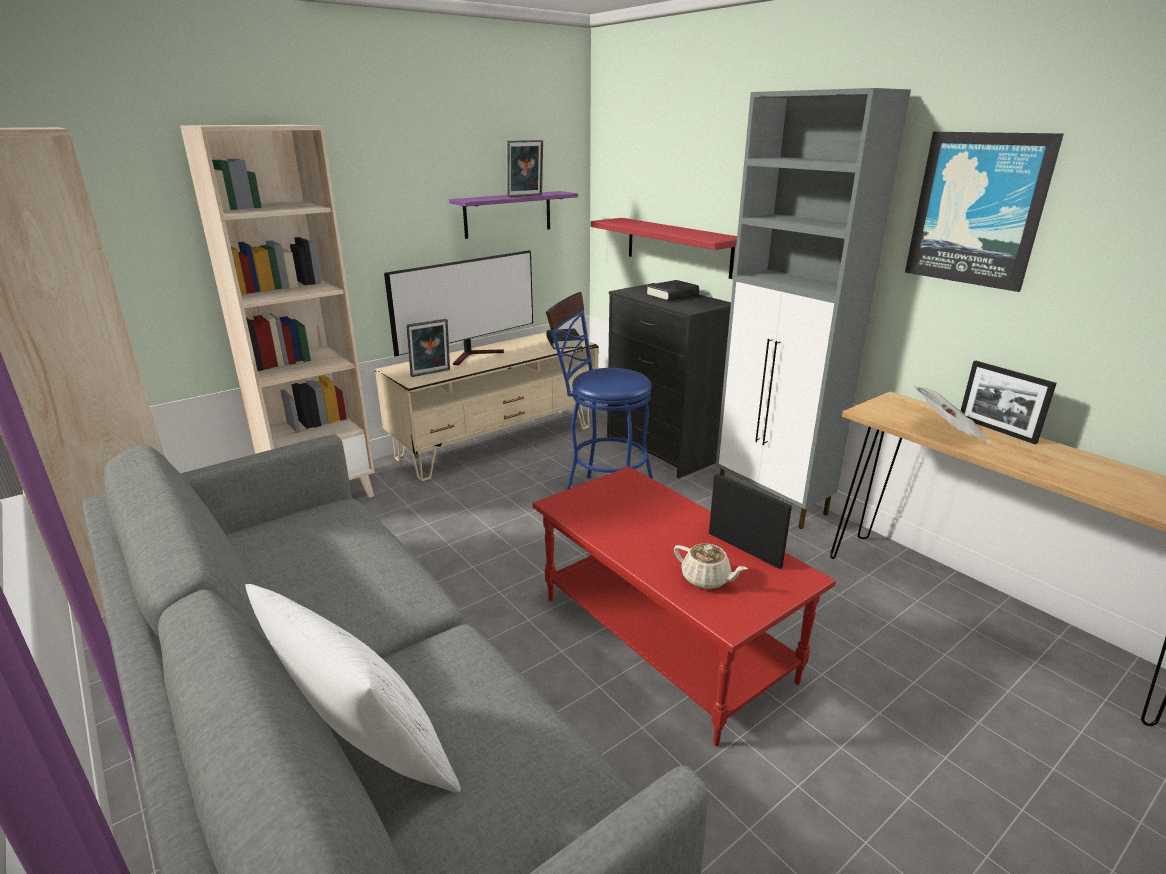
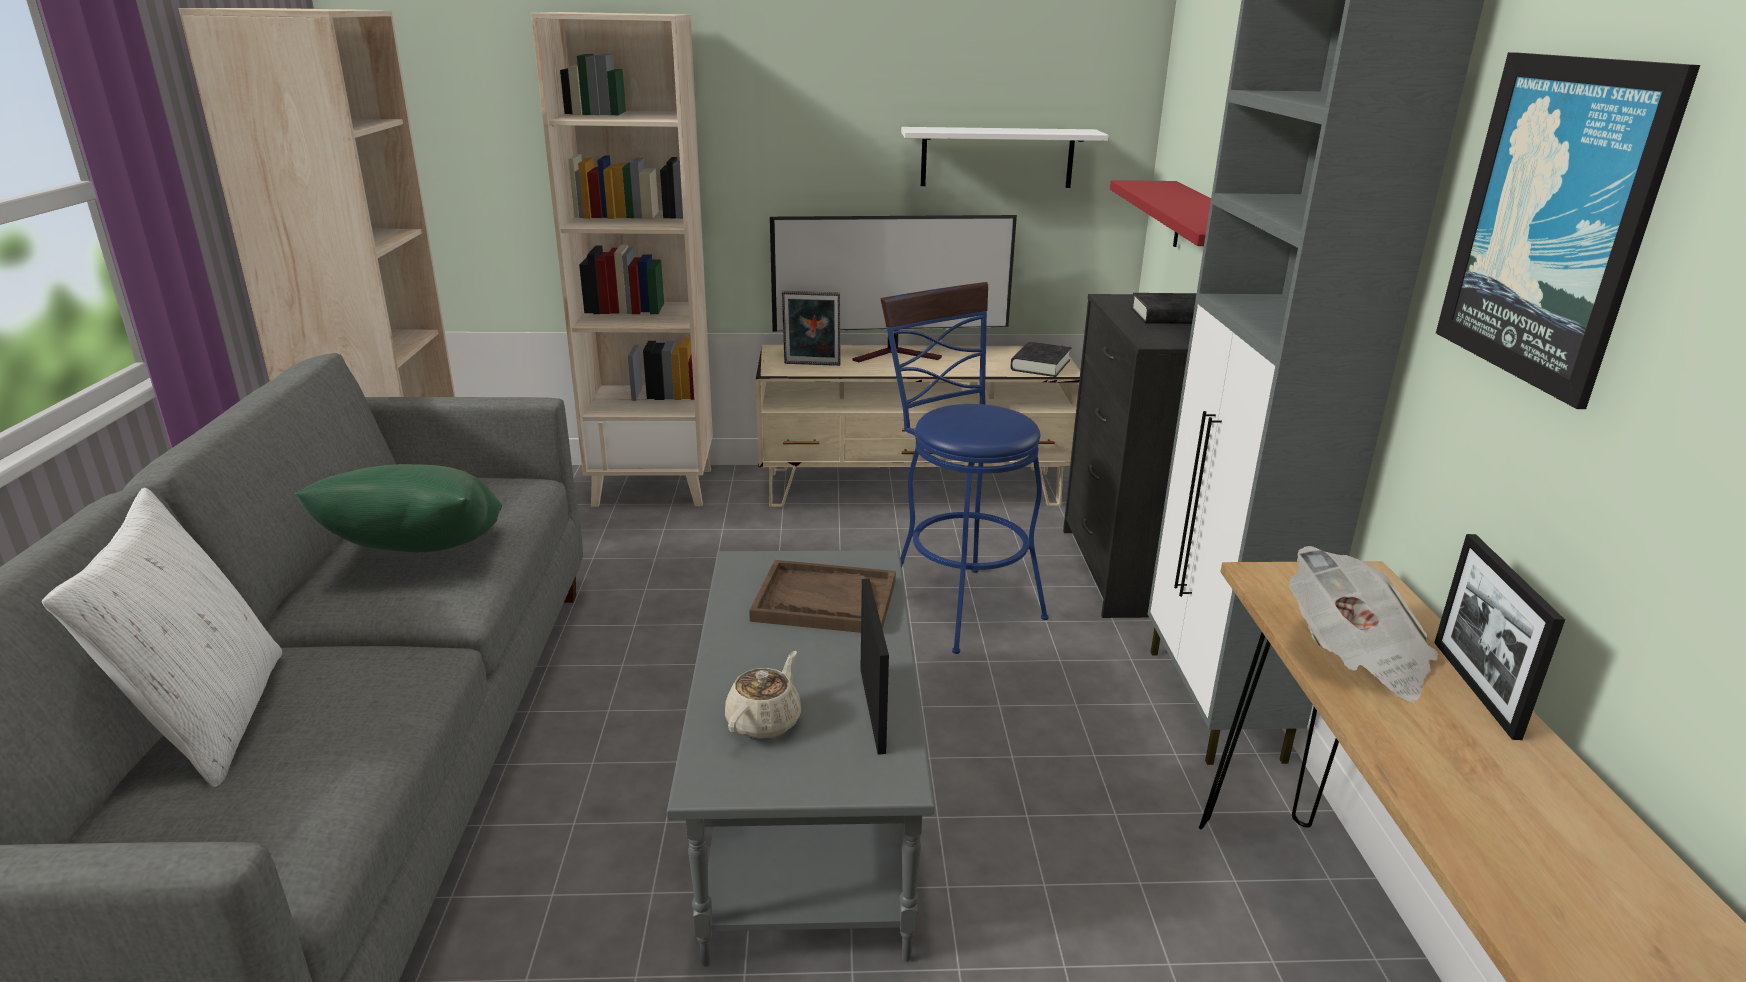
camera: 35 degrees right, 0 degrees up
purple shelf [449,191,578,239] -> white shelf [901,127,1108,188]
picture frame [507,140,543,197] -> none
red coffee table [533,466,836,746] -> grey coffee table [667,550,934,966]
beige teapot [674,544,748,589] -> beige teapot turned 135 degrees counterclockwise [725,651,801,739]
none -> green pillow [295,464,502,553]
none -> brown tray [749,560,896,633]

